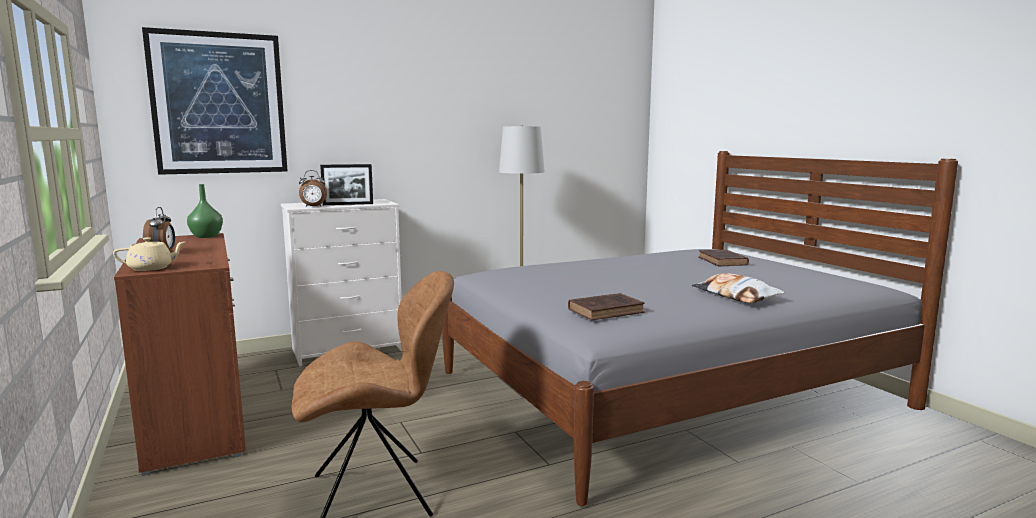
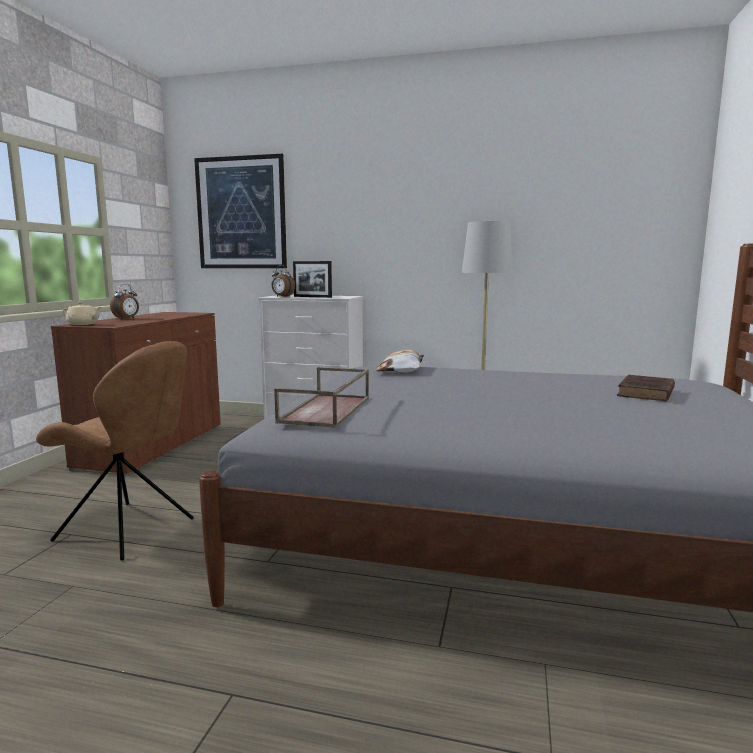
camera: 40 degrees right, 0 degrees up
green vase [187,184,223,238] -> none
brown book [568,293,645,321] -> brown tray [274,367,369,428]
pillow [691,273,785,303] -> pillow moved to [376,350,424,373]

